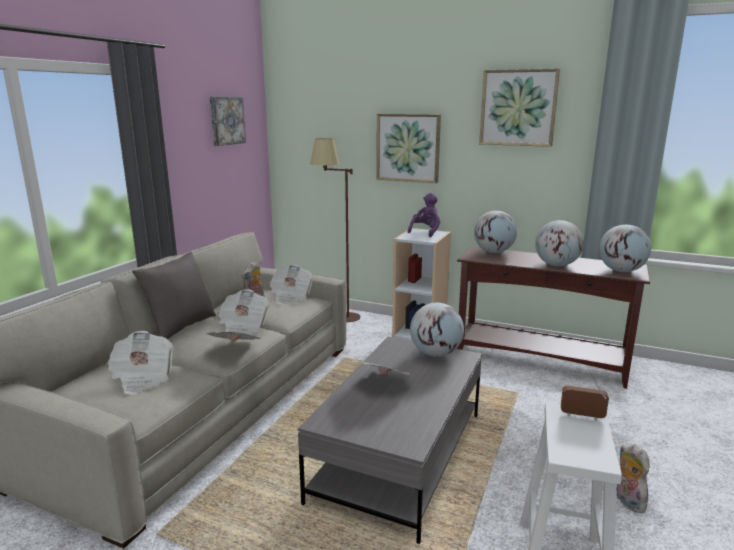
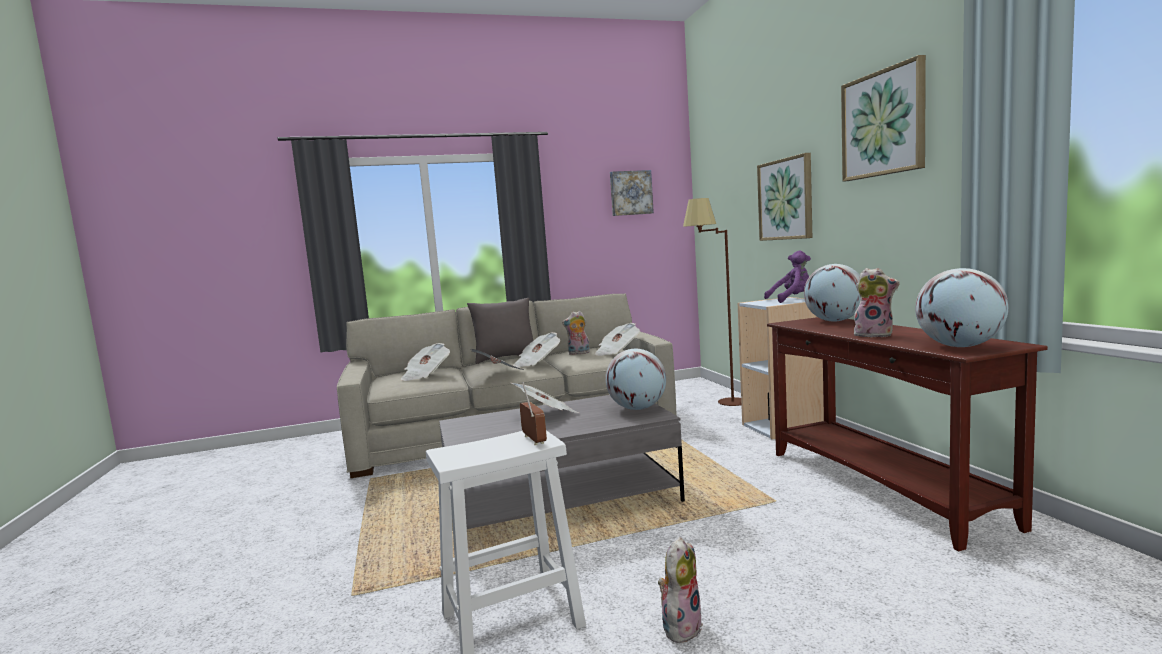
camera: 50 degrees right, 10 degrees down
globe [535,220,584,266] -> plush toy [854,268,900,337]

